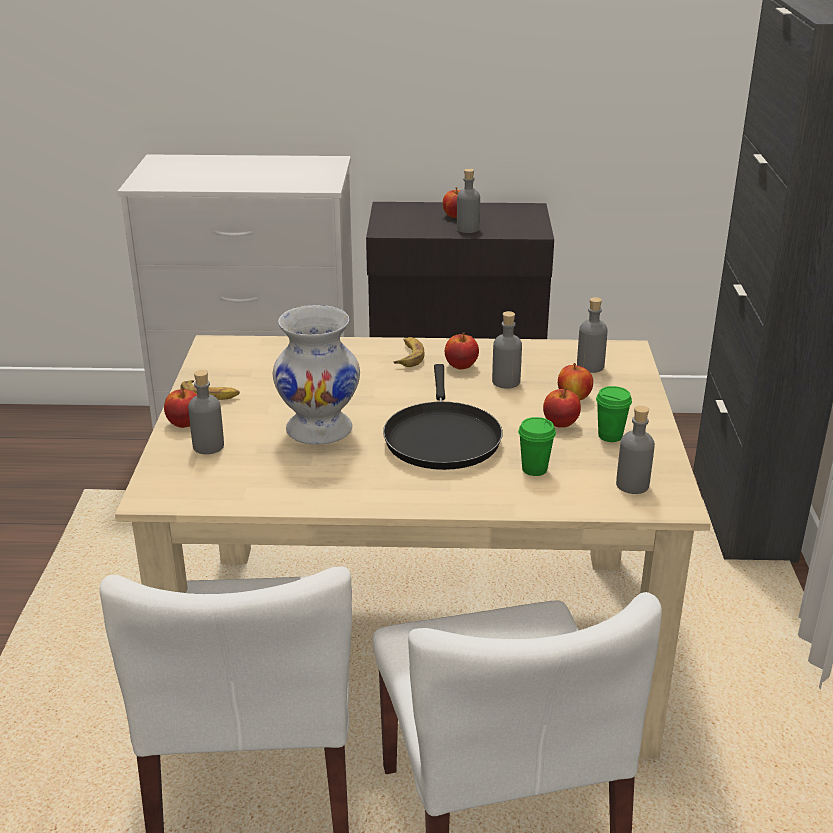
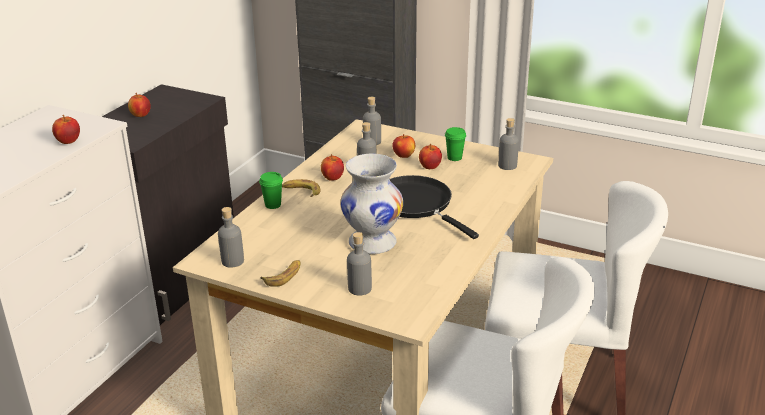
camera: 65 degrees left, 0 degrees up
apple [164,388,197,428] -> apple moved to [52,115,80,144]
black frying pan [383,364,503,470] -> black frying pan turned 150 degrees counterclockwise [390,175,479,239]
grey bottle [457,169,480,233] -> grey bottle moved to [218,207,244,268]
green cup [518,417,556,476] -> green cup moved to [259,172,283,209]

